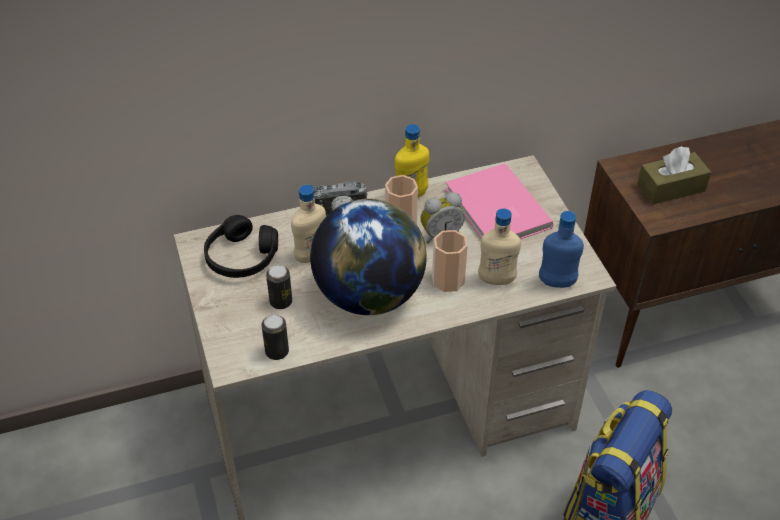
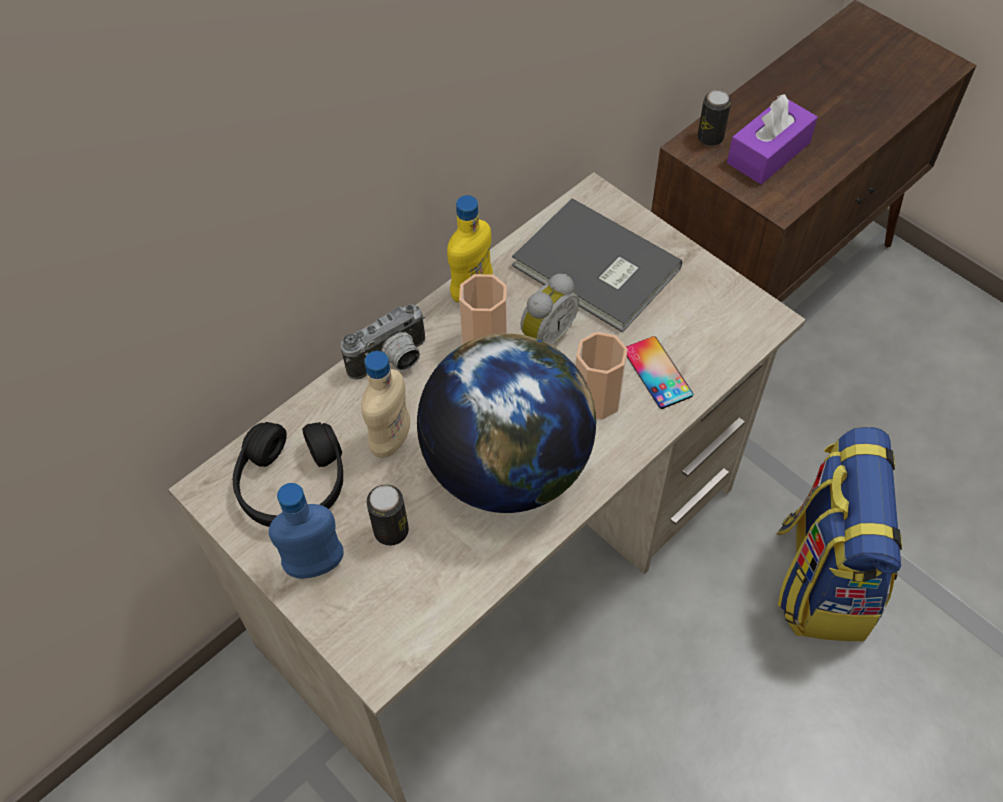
camera: 25 degrees left, 10 degrees up
can [262,314,289,360] -> can moved to [697,90,731,146]
pink book [445,163,553,239] -> grey book [512,198,682,333]
beige bottle [478,208,521,285] -> phone [626,336,693,409]
blue bottle [539,211,584,288] -> blue bottle moved to [269,483,344,578]
brown tissue box [637,146,711,204] -> purple tissue box [727,94,818,184]

